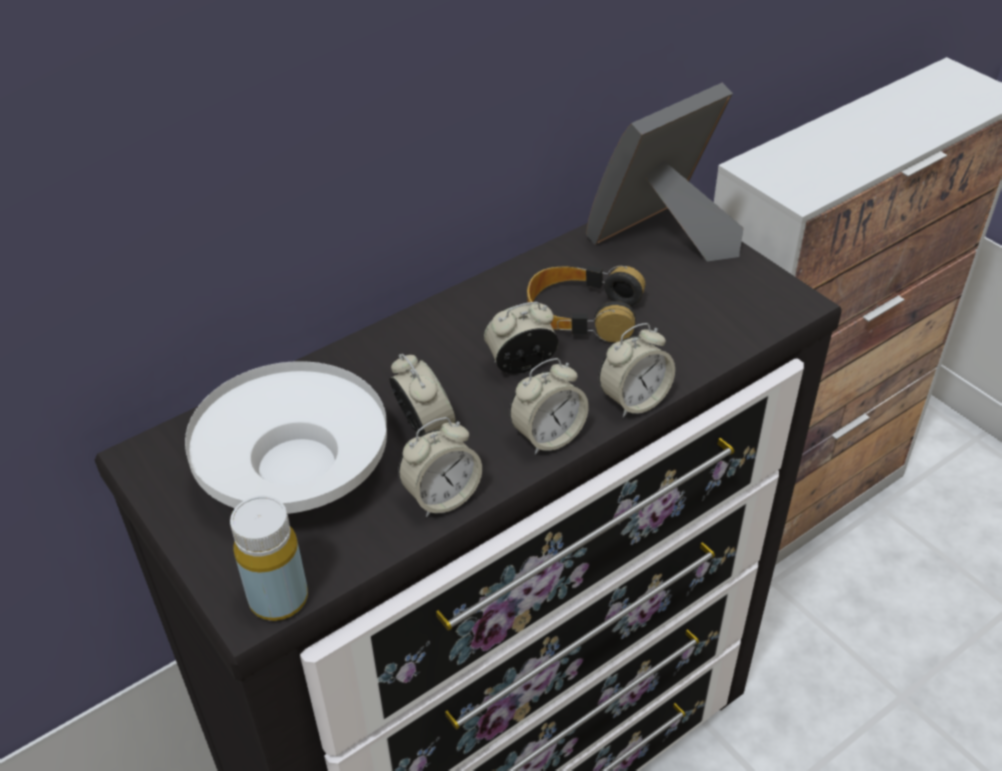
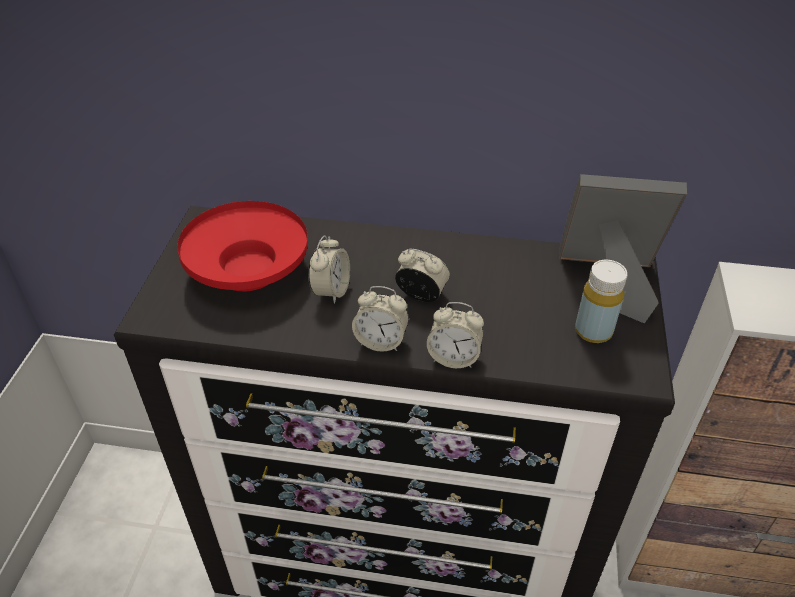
camera: 45 degrees right, 0 degrees up
white bowl [185,361,387,514] -> red bowl [177,201,308,291]
yellow bottle [230,496,308,621] -> yellow bottle moved to [575,260,627,343]
alarm clock [398,417,482,517] -> none
headphones [527,266,645,343] -> none

